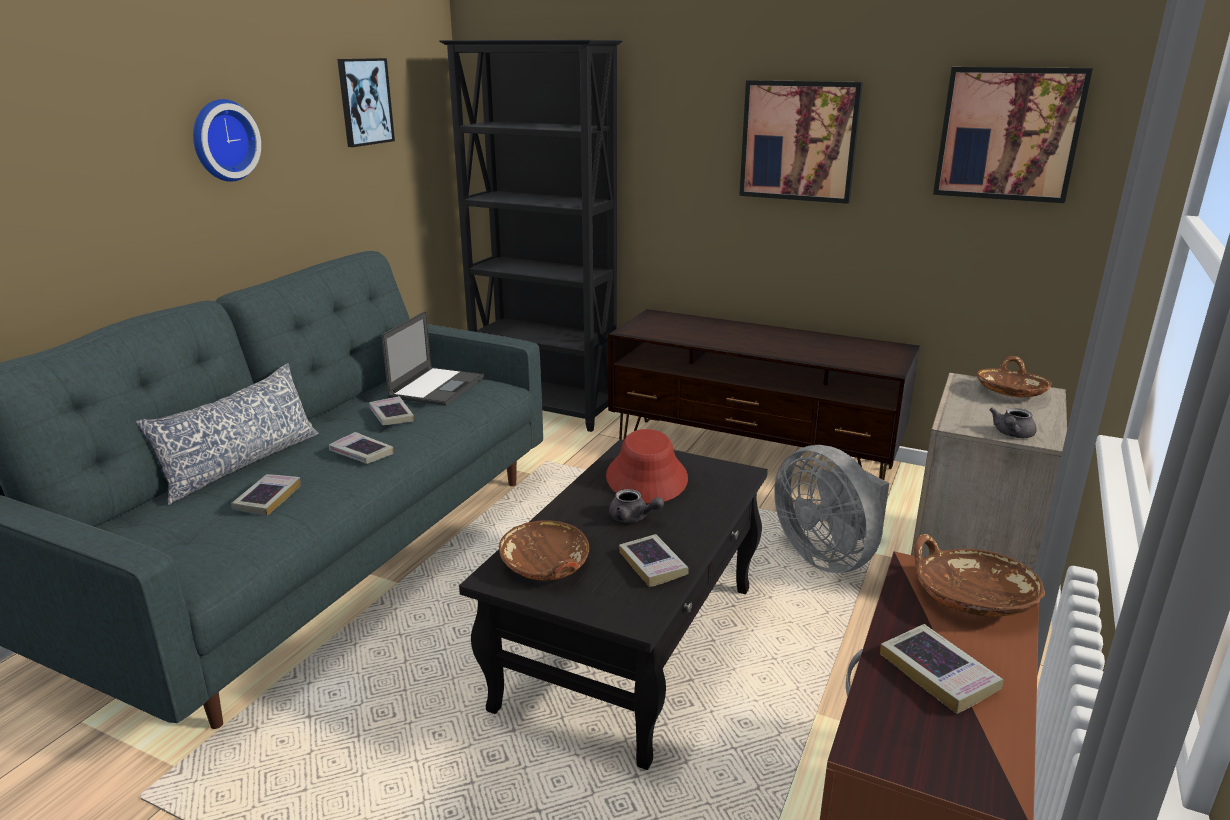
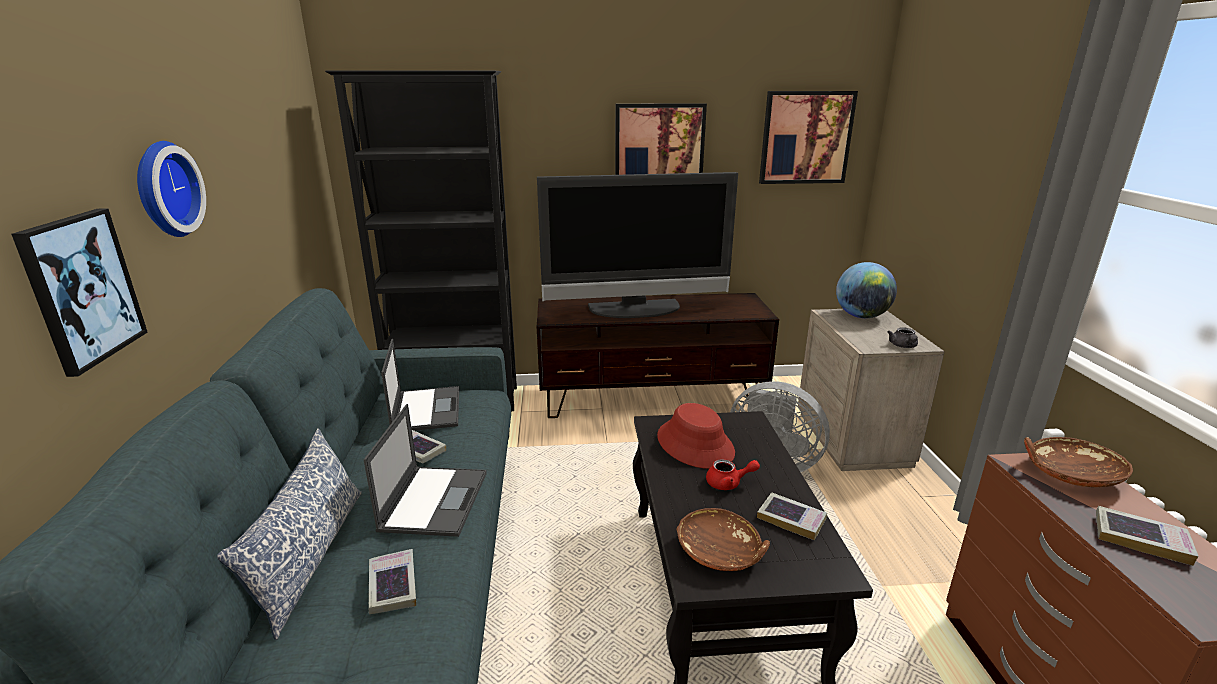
camera: 30 degrees left, 0 degrees up
book [329,432,393,464] -> laptop [364,404,486,537]
picture [337,58,395,147] -> picture moved to [11,208,148,377]
grey teapot [609,489,664,523] -> red teapot [706,459,760,490]
brown bowl [977,356,1052,397] -> globe [836,262,897,318]
none -> television [537,172,738,318]

